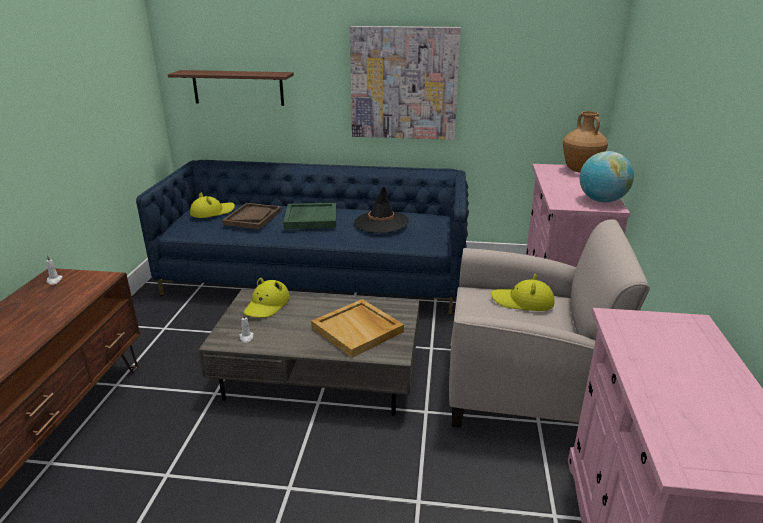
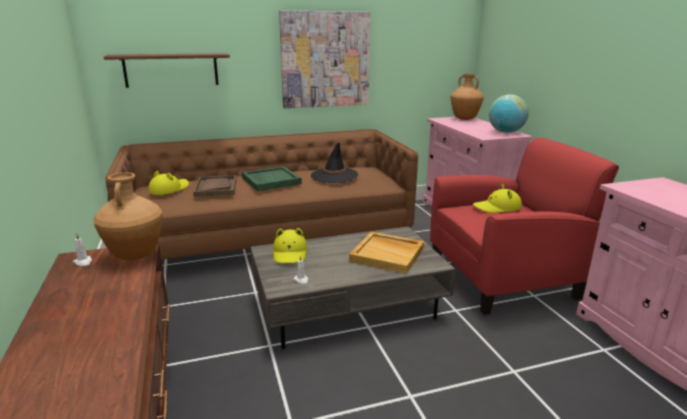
camera: 25 degrees left, 5 degrees down
blue sofa [136,160,469,315] -> brown sofa [105,129,418,260]
beige armchair [449,219,650,428] -> red armchair [430,138,619,315]
none -> brown vase [94,173,163,260]

